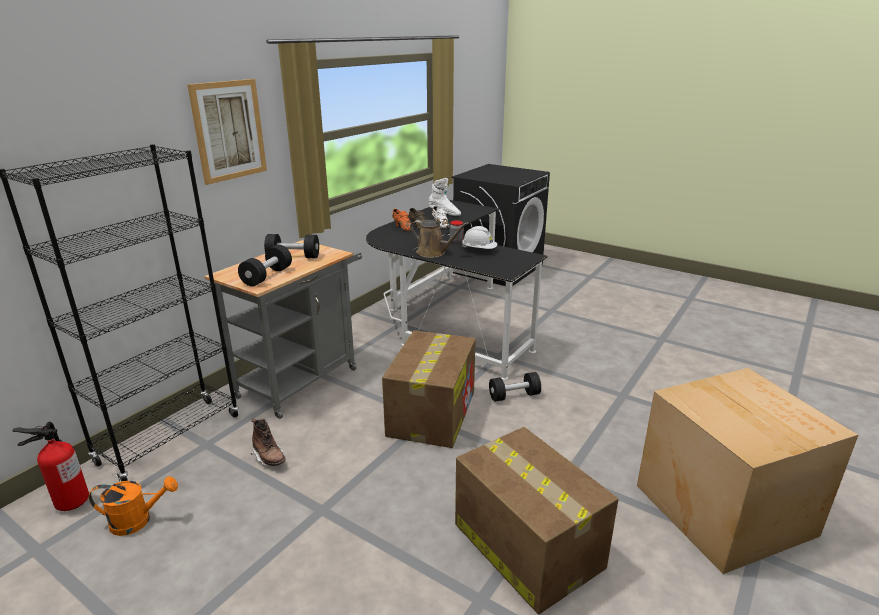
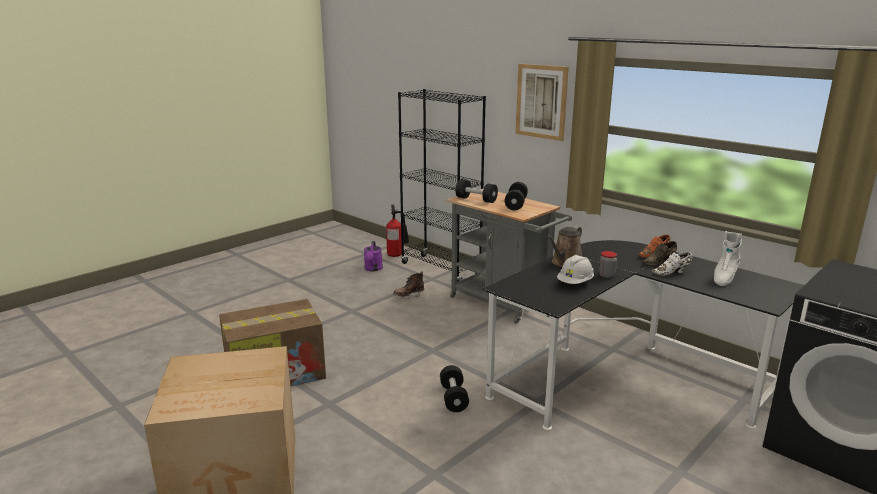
camera: 100 degrees right, 5 degrees down
orange watering can [89,476,178,536] -> purple watering can [364,241,383,272]
cardboard box [382,330,476,448] -> none

